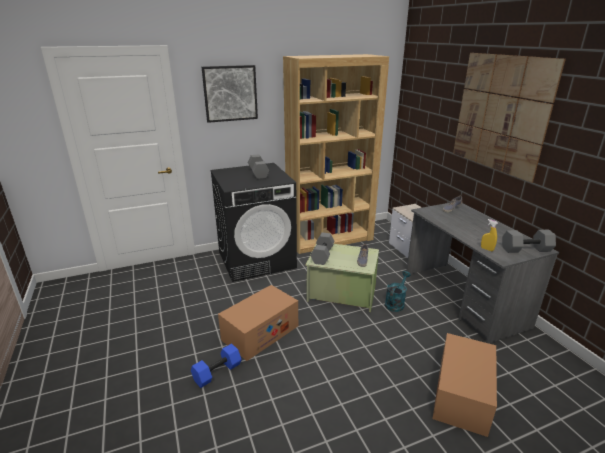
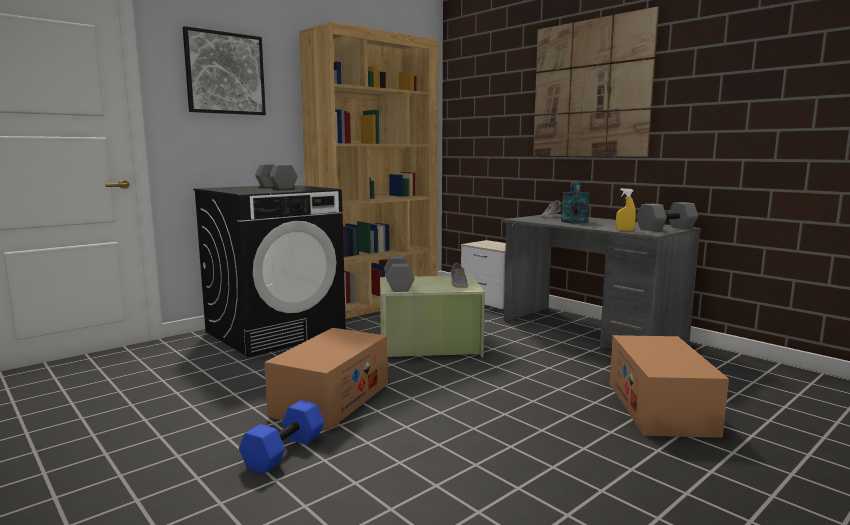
camera: 20 degrees left, 15 degrees down
turquoise watering can [385,271,411,312] -> turquoise watering can moved to [561,182,590,223]

